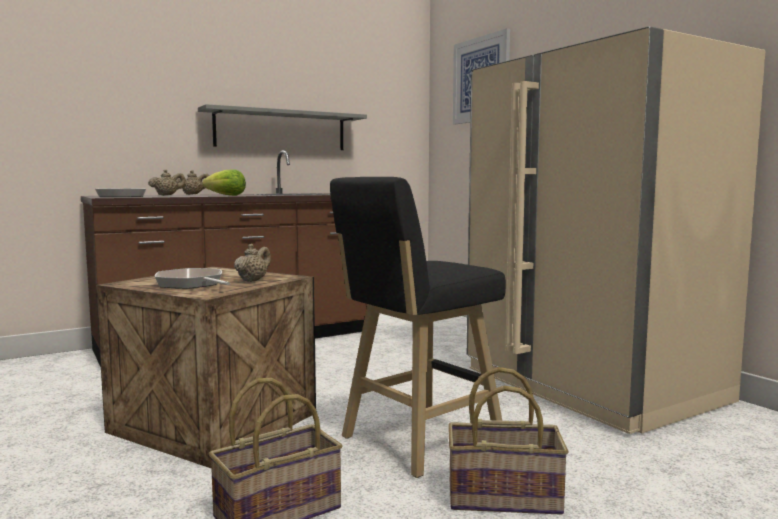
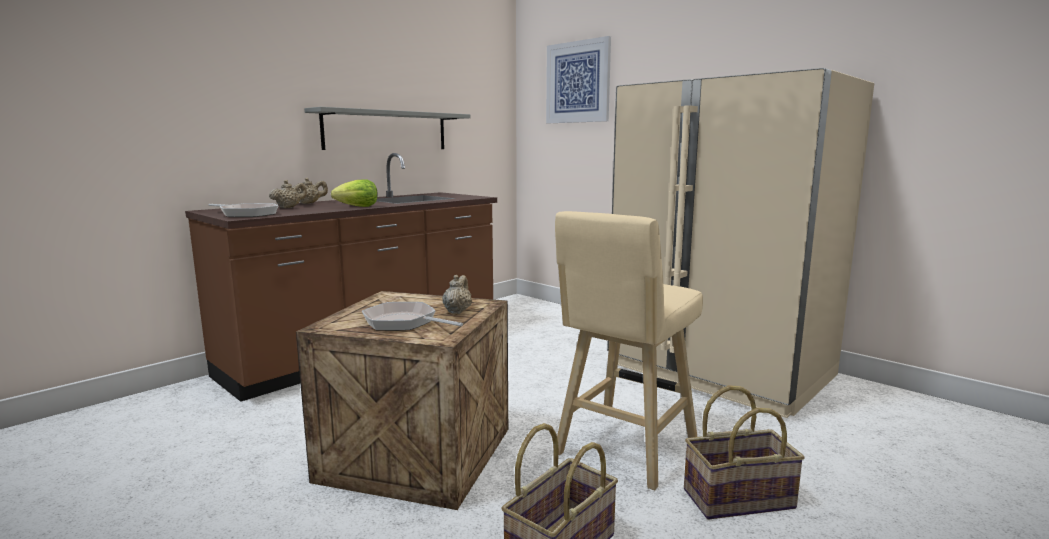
camera: 15 degrees left, 5 degrees up
black stool [330,177,506,478] -> beige stool [555,211,703,490]

